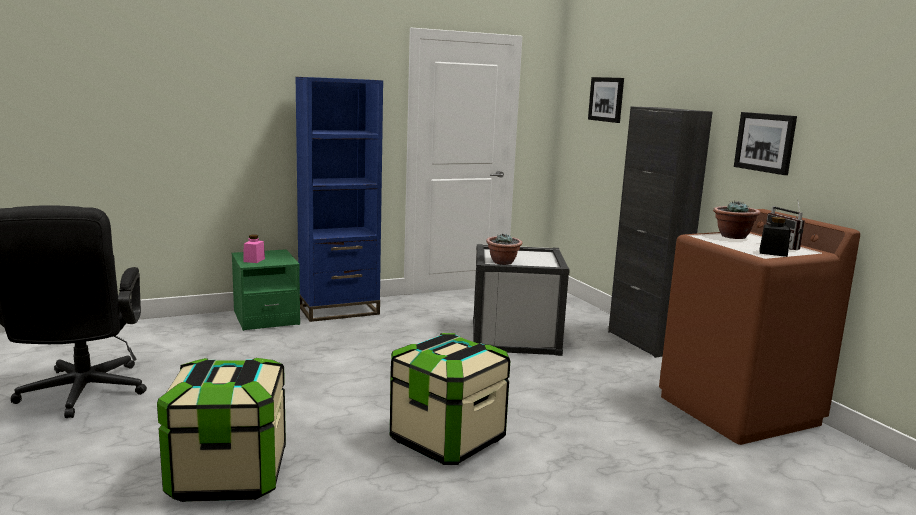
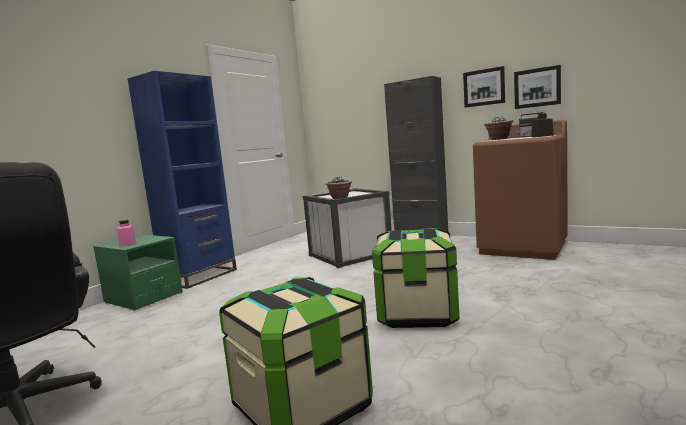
camera: 30 degrees left, 5 degrees down
picture [588,77,624,123] -> picture moved to [514,65,561,109]

